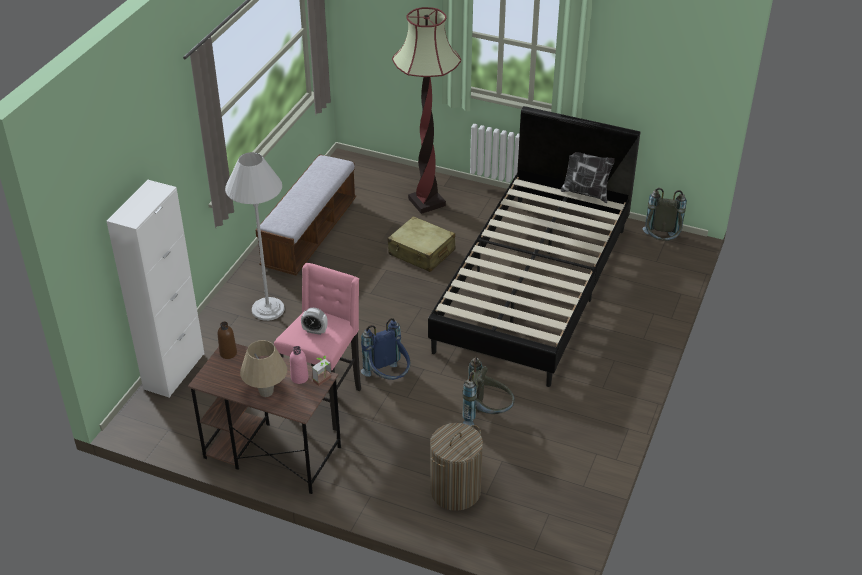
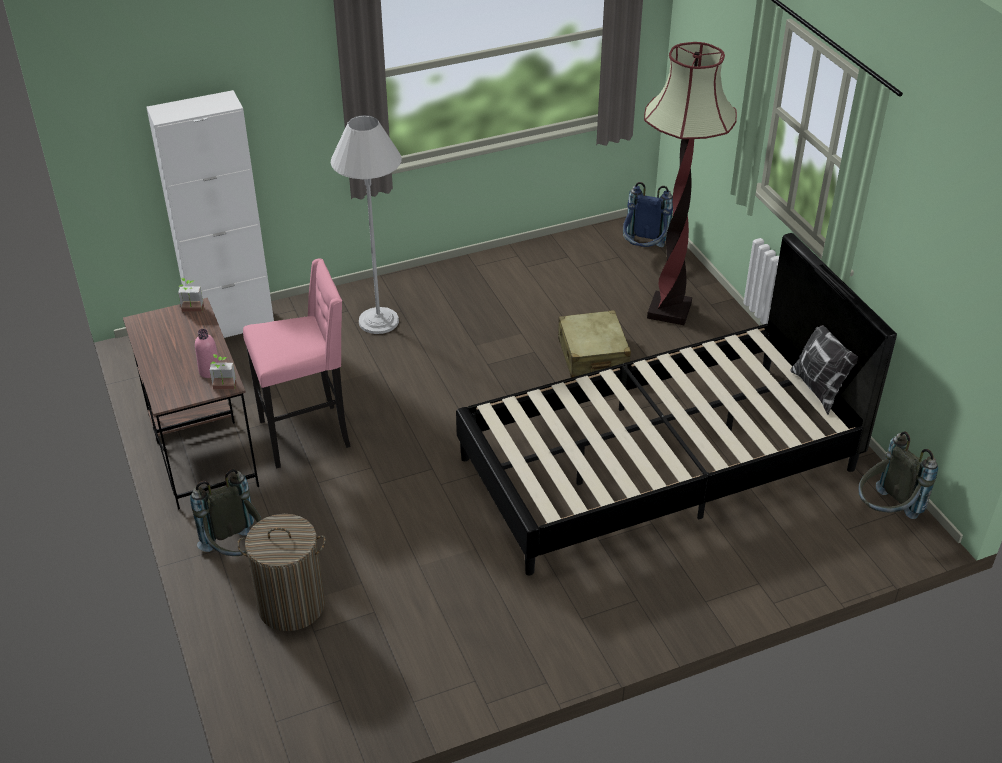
camera: 45 degrees right, 0 degrees up
brown bottle [218,321,237,359] -> potted plant [178,278,204,312]
beige table lamp [240,340,287,397] -> none
bench [255,154,356,275] -> none
alarm clock [301,308,328,335] -> none
blue backpack [361,318,411,380] -> blue backpack moved to [623,182,673,247]
grey backpack [462,357,515,426] -> grey backpack moved to [190,469,262,556]

